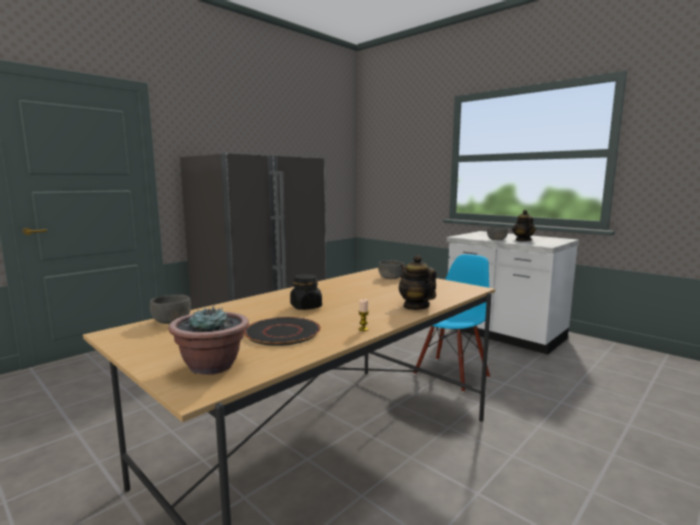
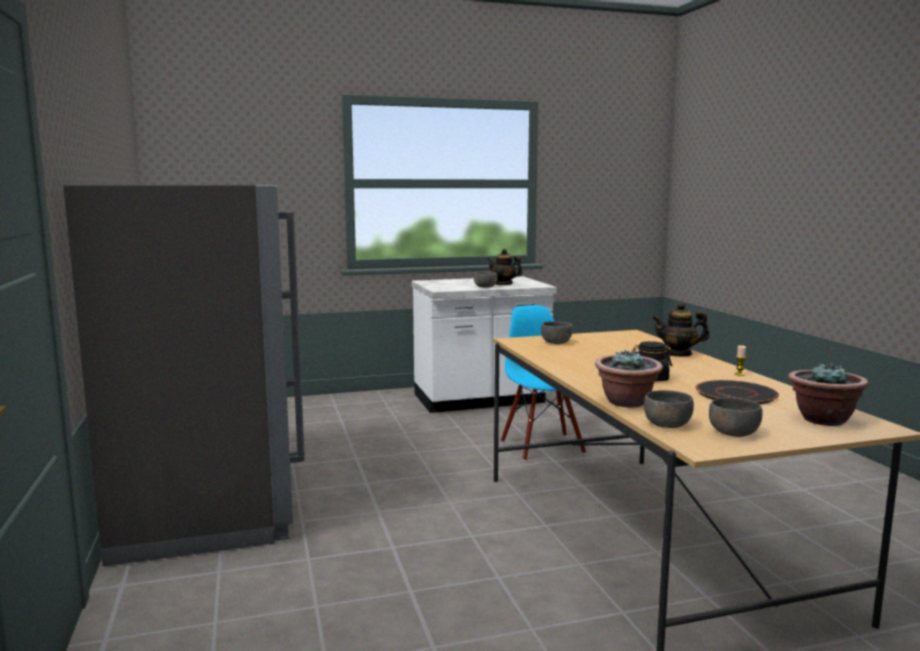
camera: 60 degrees left, 0 degrees up
none -> potted plant [595,349,663,408]
none -> grey bowl [709,397,763,437]

